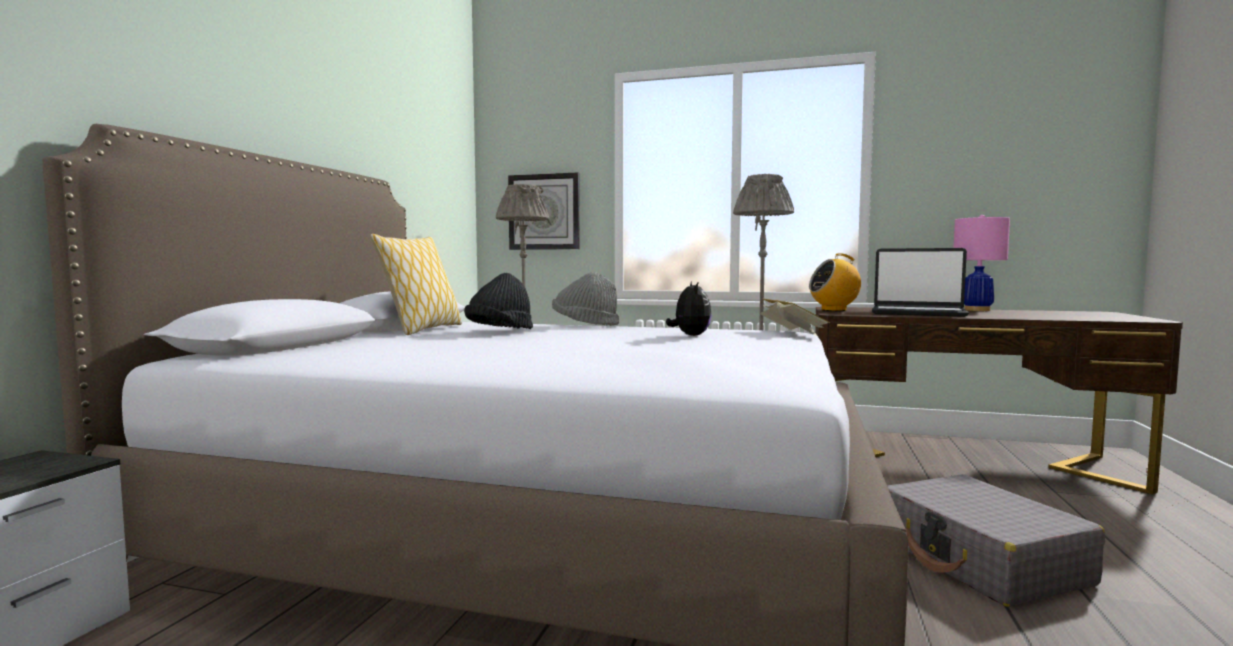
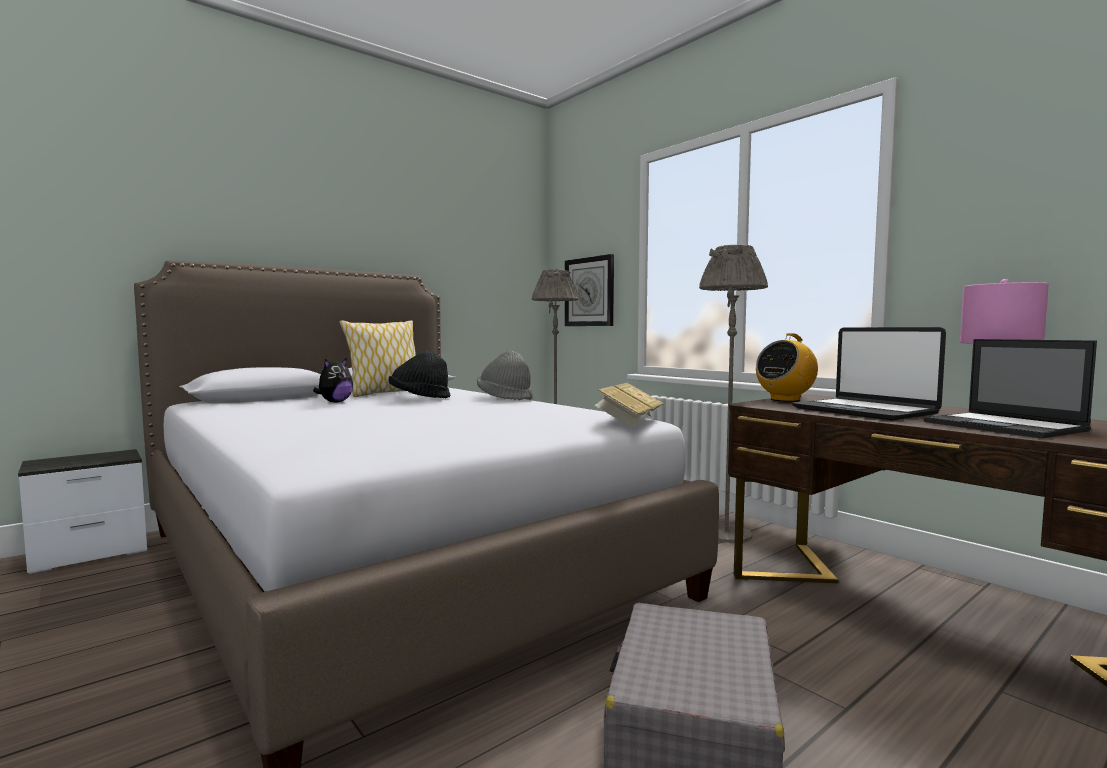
camera: 35 degrees right, 0 degrees up
plush toy [666,281,712,336] -> plush toy moved to [313,359,353,403]
radio [809,254,861,311] -> radio turned 60 degrees counterclockwise [756,333,818,402]
none -> laptop [923,339,1097,439]

